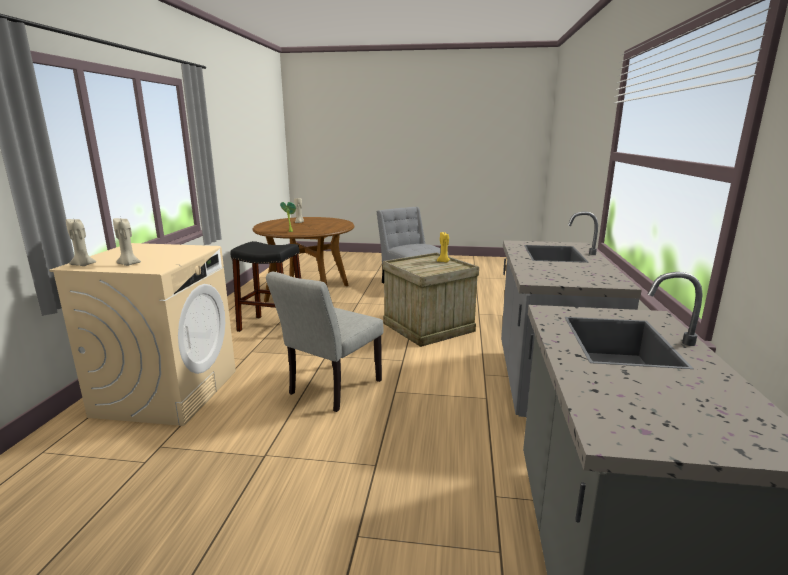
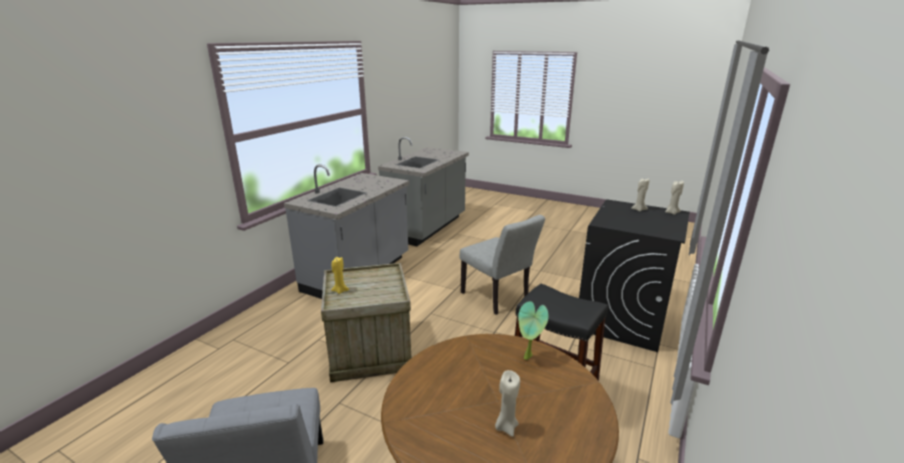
camera: 160 degrees left, 5 degrees up
beige washing machine [49,243,236,426] -> black washing machine [579,199,690,352]
grey chair [266,272,383,412] -> grey chair turned 90 degrees clockwise [460,215,545,315]

